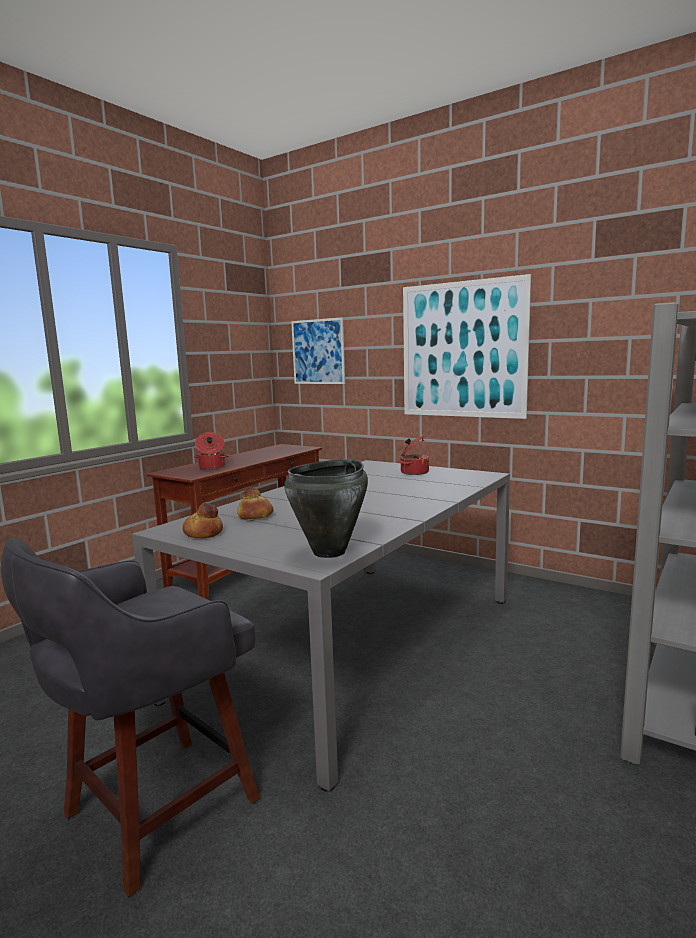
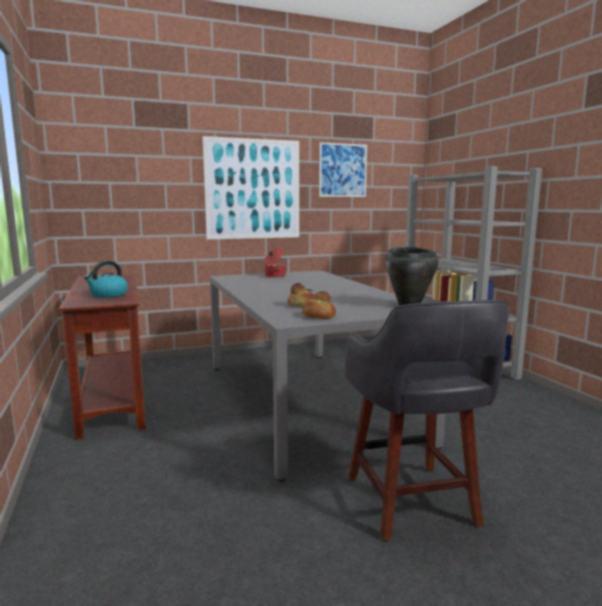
camera: 55 degrees left, 0 degrees up
cooking pot [193,432,229,470] -> kettle [84,261,128,298]
picture [291,317,345,384] -> picture moved to [319,142,367,197]

